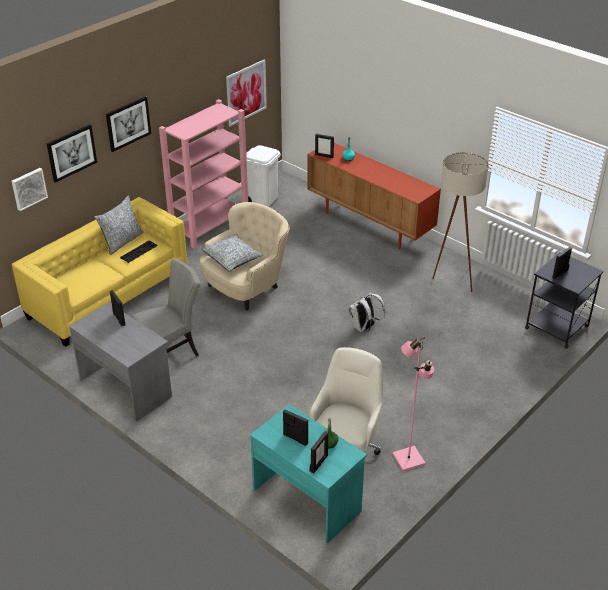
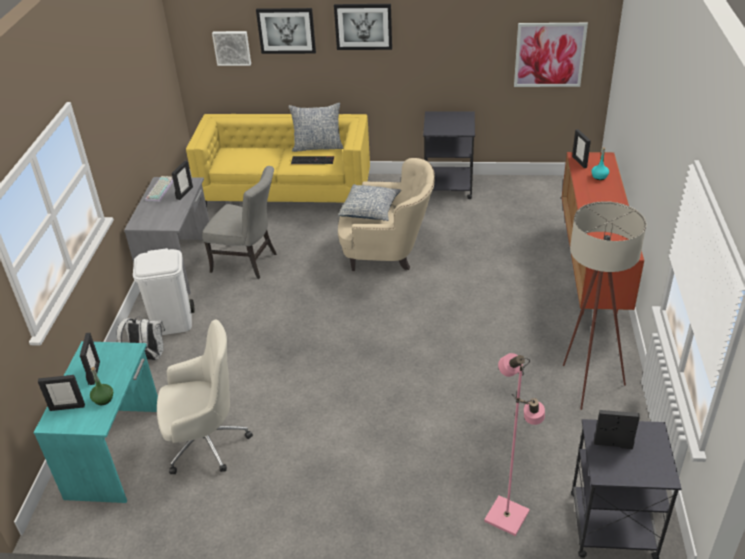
camera: 55 degrees right, 0 degrees up
pink bookcase [159,99,248,249] -> black cart [423,112,475,199]
white trash can [246,145,281,207] -> white trash can moved to [133,248,195,335]
white backpack [349,293,385,332] -> white backpack moved to [117,317,165,360]
pink floor lamp [392,337,434,471] -> pink floor lamp moved to [484,353,545,536]
none -> keyboard [145,176,173,202]

